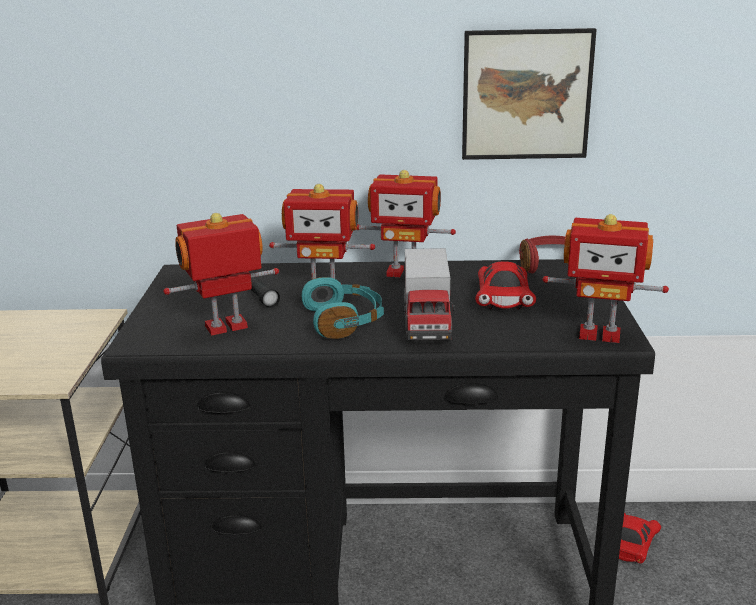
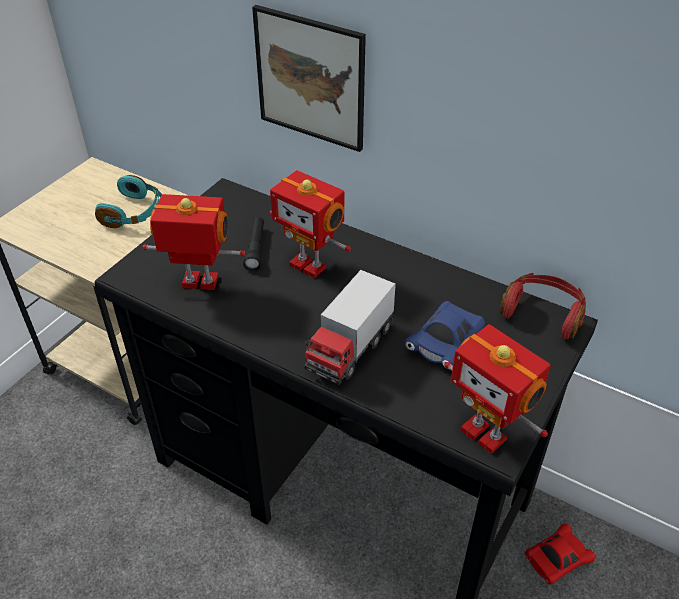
camera: 30 degrees right, 20 degrees up
turquoise headphones [302,277,384,339] -> turquoise headphones moved to [95,175,162,228]
toy robot [356,170,456,277] -> none
picture [462,28,597,160] -> picture moved to [252,5,366,152]
red toy car [475,262,536,310] -> blue toy car [404,301,485,370]

